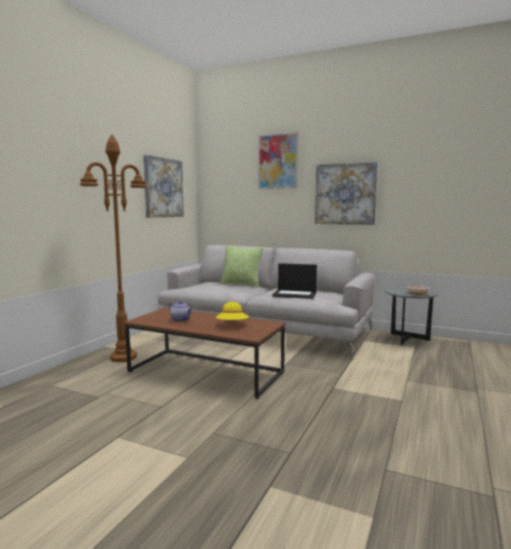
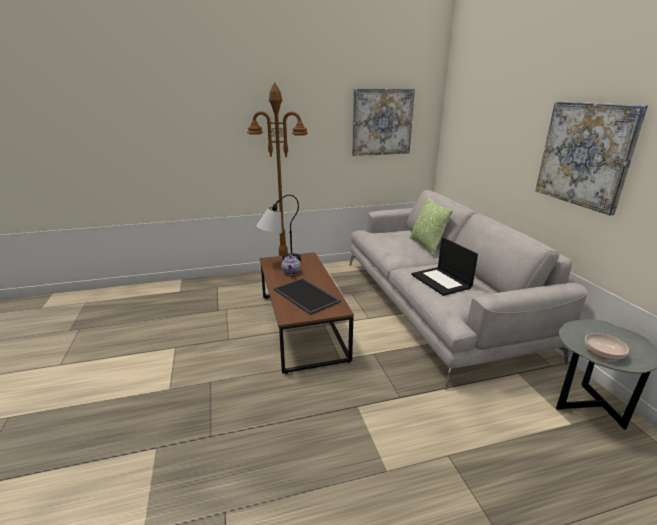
camera: 50 degrees right, 15 degrees up
yellow hat [216,302,249,321] -> tray [274,278,341,315]
picture [258,132,298,189] -> none
none -> table lamp [256,195,301,261]

